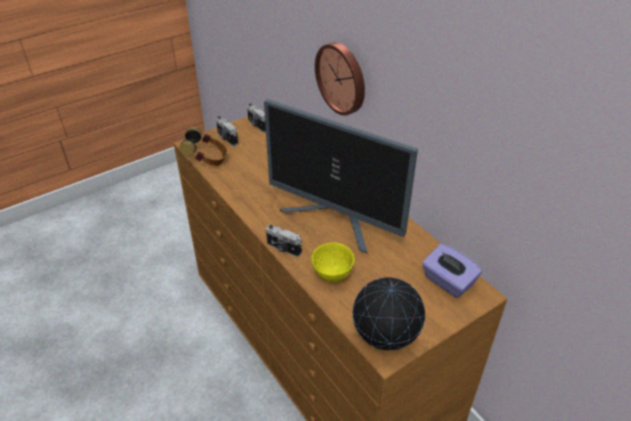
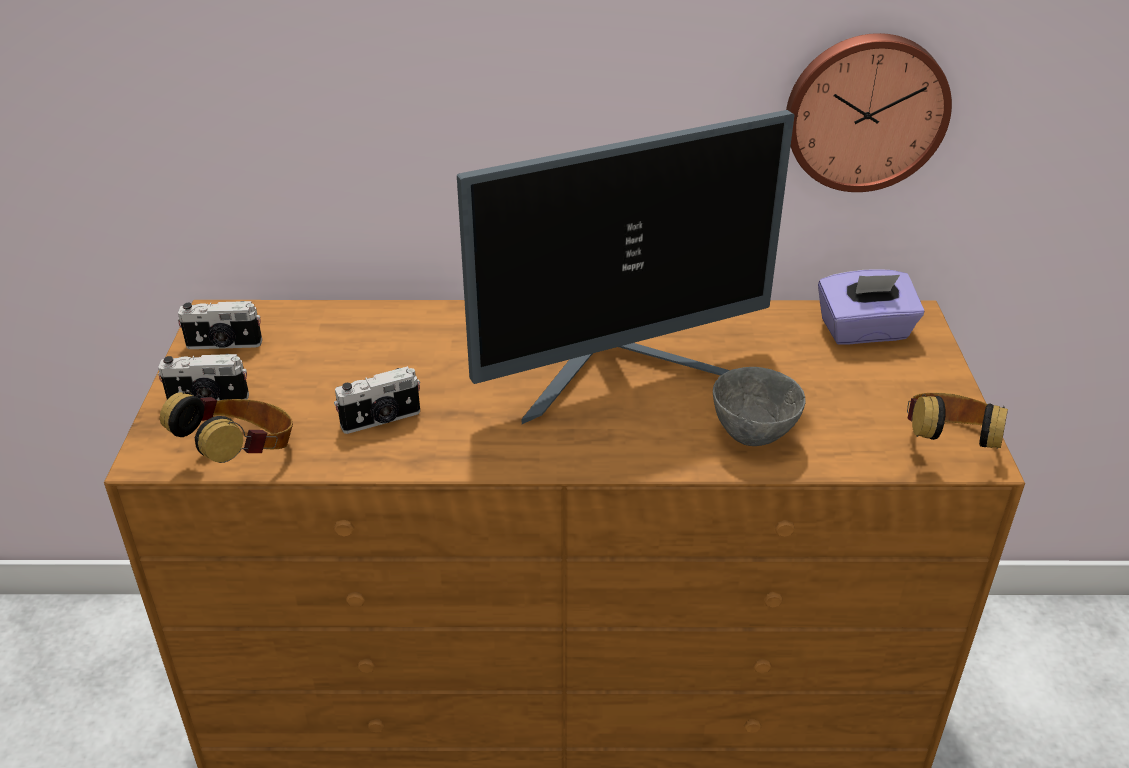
camera: 55 degrees left, 5 degrees down
camera [266,224,302,257] -> camera moved to [334,366,421,434]
yellow bowl [311,242,355,282] -> grey bowl [713,367,806,446]
wall clock [315,42,365,115] -> wall clock moved to [786,33,952,192]
globe [352,277,425,350] -> headphones [907,393,1008,449]

